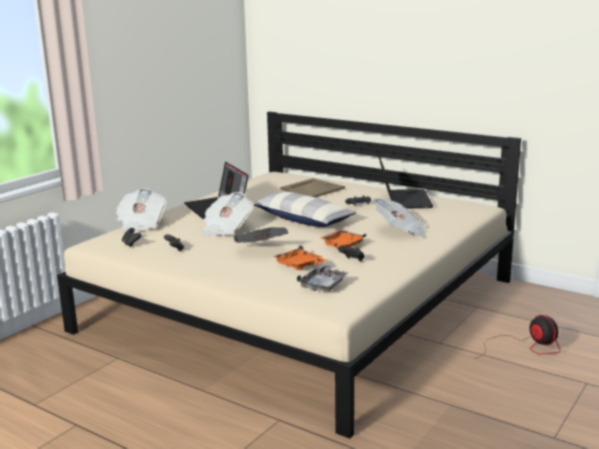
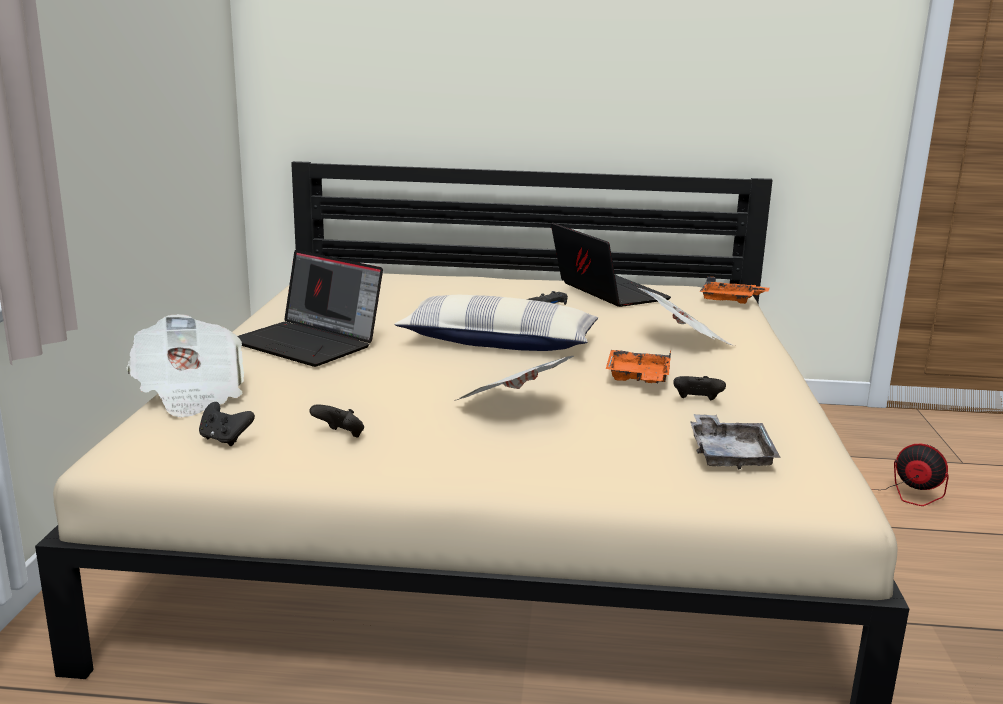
camera: 30 degrees left, 0 degrees up
newspaper [202,192,254,237] -> none
orange tray [273,245,327,270] -> orange tray moved to [699,277,770,304]
beige tray [281,178,345,198] -> none

